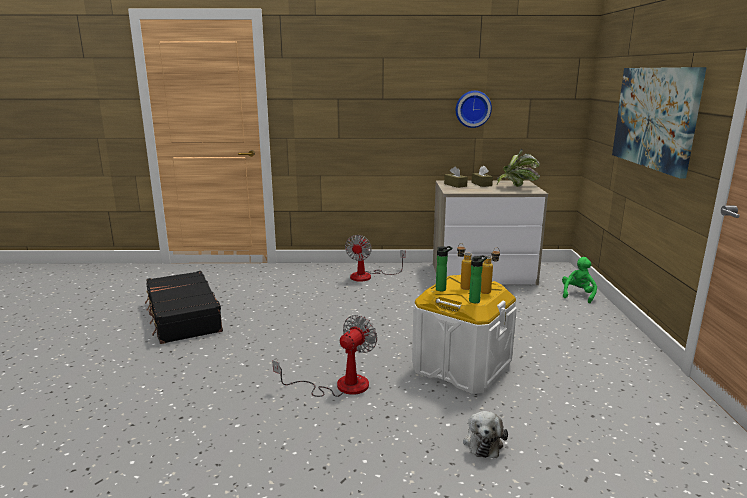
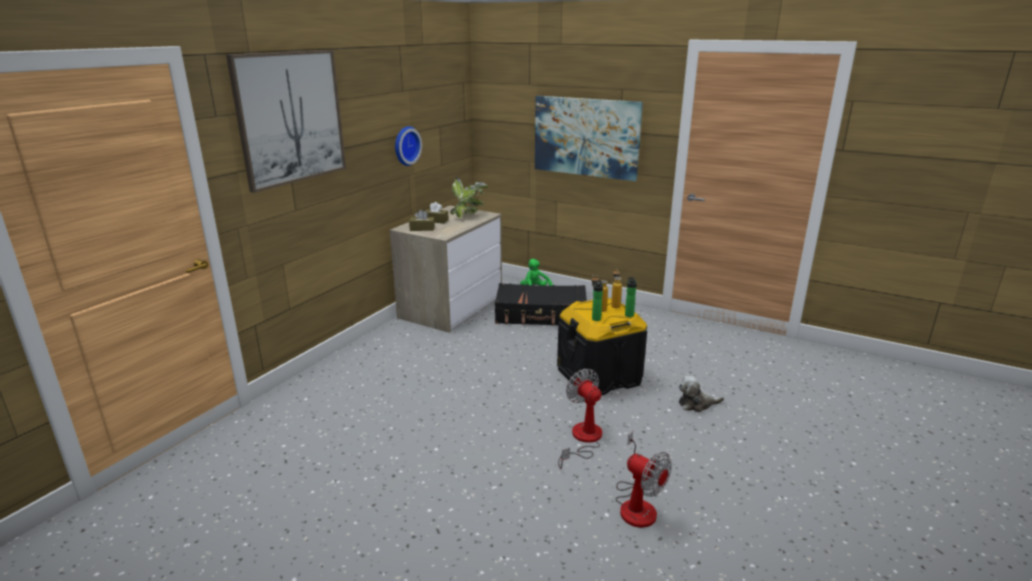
camera: 60 degrees left, 5 degrees up
black suitcase [145,271,223,344] -> black suitcase moved to [495,283,587,325]
fan [345,235,406,282] -> fan moved to [615,432,672,528]
white storage box [412,275,517,394] -> black storage box [557,298,647,396]
plush toy [463,411,508,458] -> plush toy turned 135 degrees clockwise [679,376,724,412]
none -> picture [226,50,346,193]

